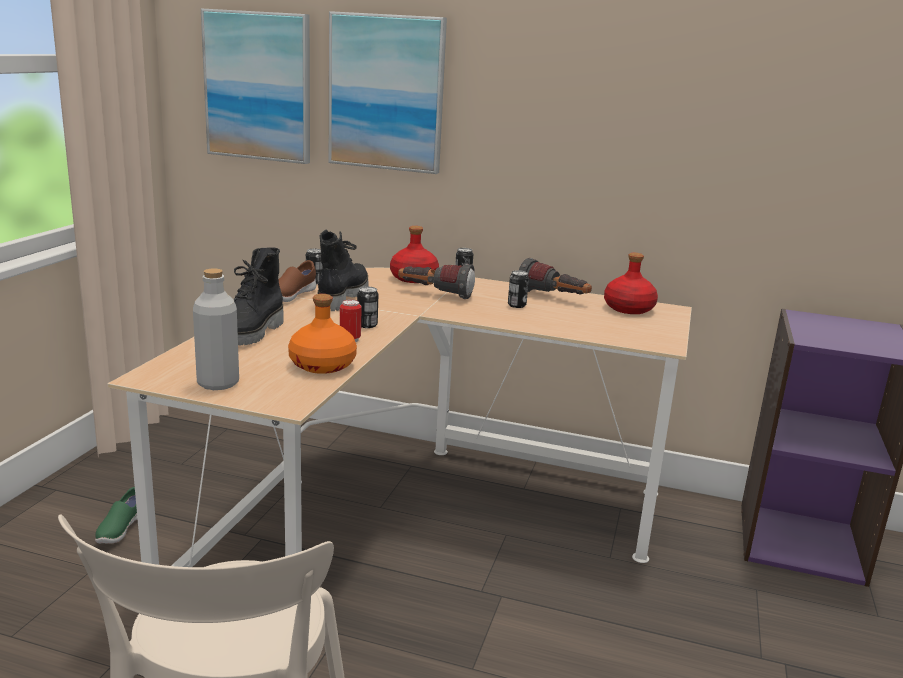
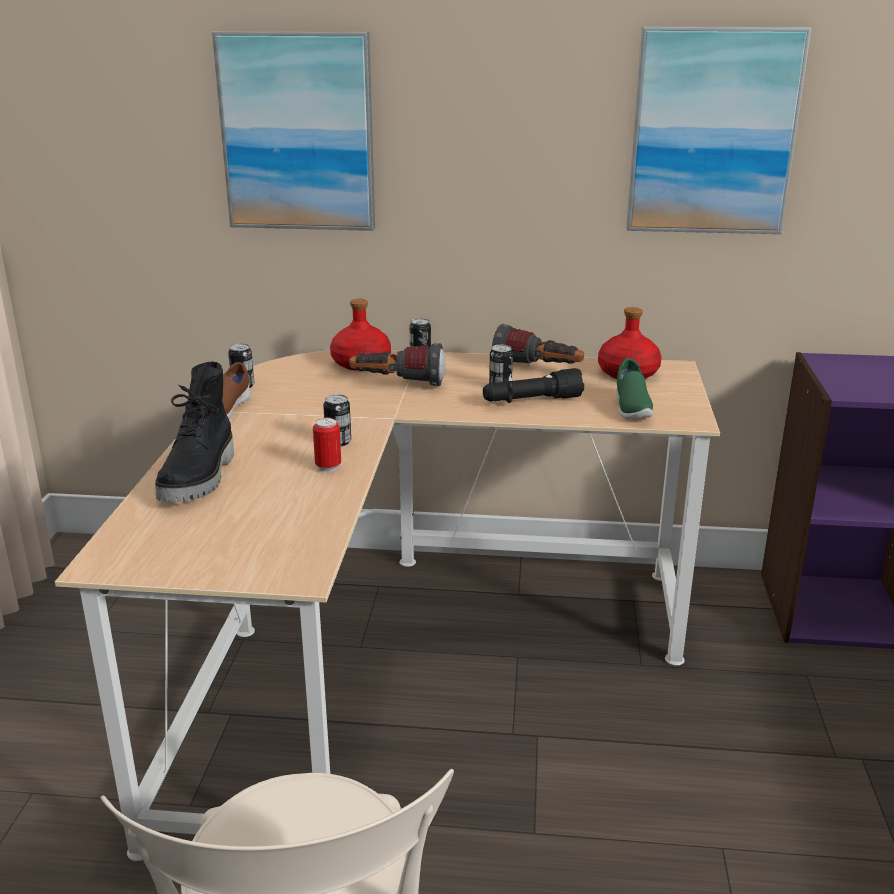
camera: 10 degrees left, 5 degrees up
green shoe [95,487,137,544] -> green shoe moved to [616,358,653,419]
grey bottle [193,268,239,390] -> none
picture [201,8,310,164] -> picture moved to [626,26,812,234]
orange bottle [288,294,357,374] -> none
black boot [318,230,368,311] -> none
none -> black flashlight [483,368,584,403]

